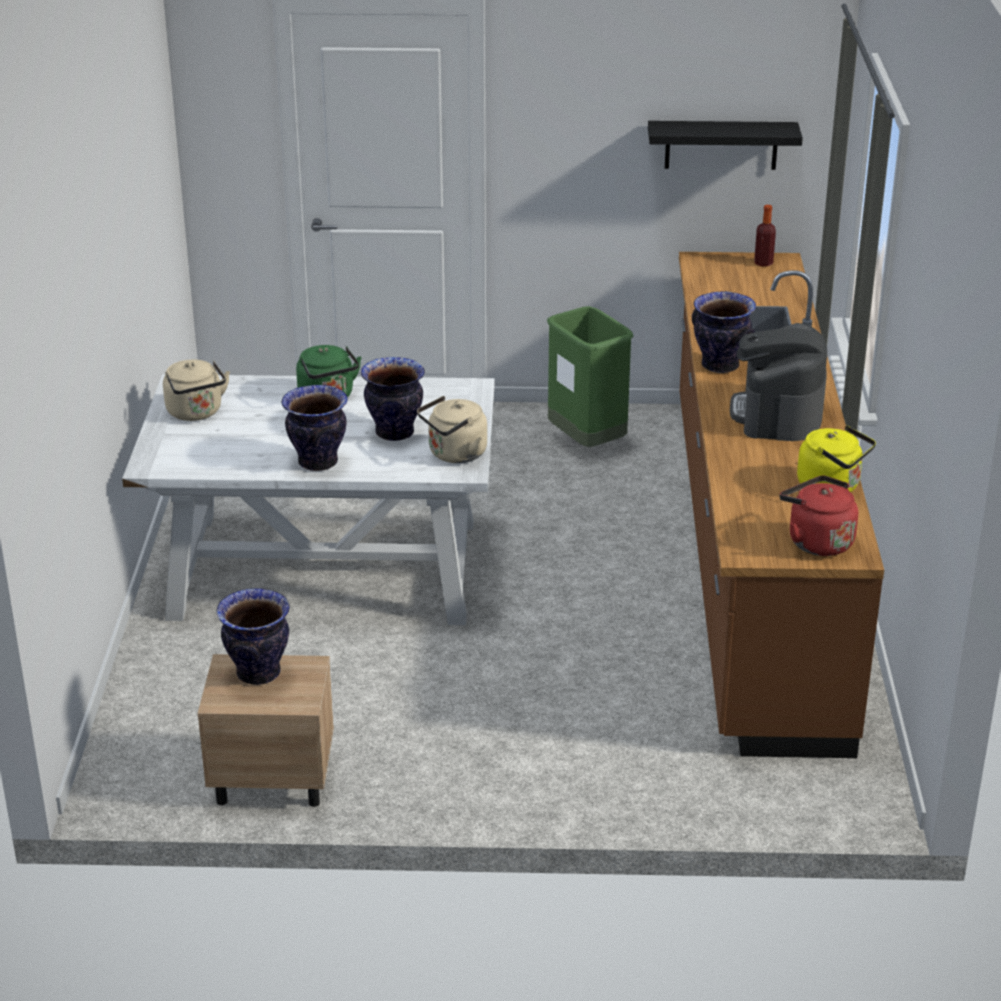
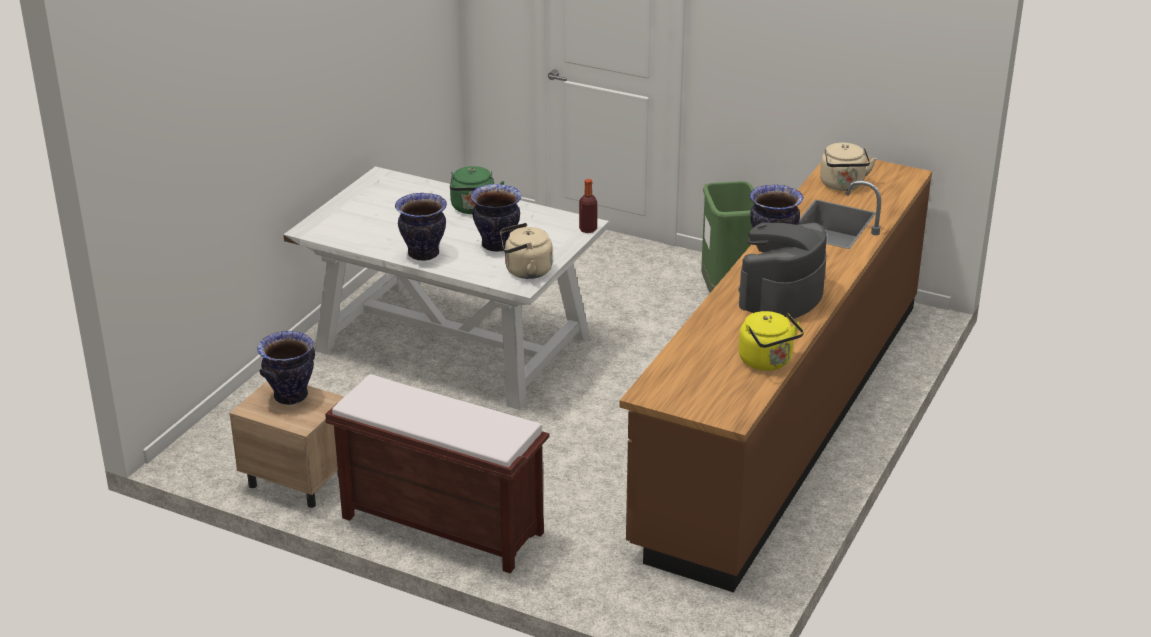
camera: 25 degrees right, 0 degrees up
beige kettle [163,360,230,421] -> beige kettle moved to [820,143,876,191]
black shelf [648,121,803,170] -> none
bottle [754,205,776,267] -> bottle moved to [579,179,597,233]
red kettle [780,476,858,556] -> none
none -> brown bench [325,374,549,573]

